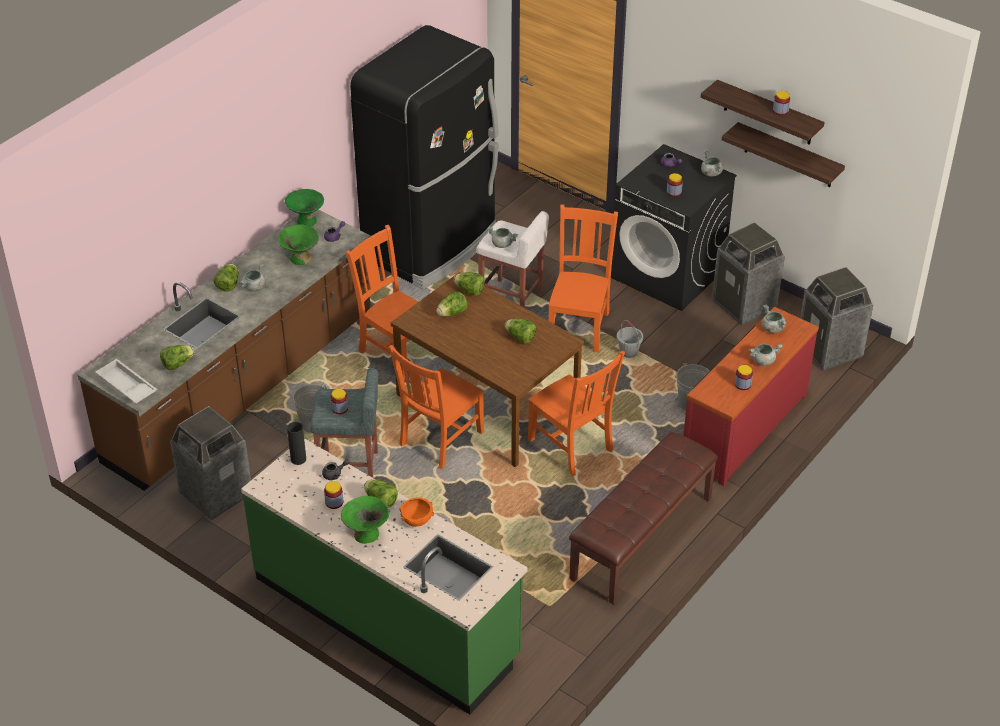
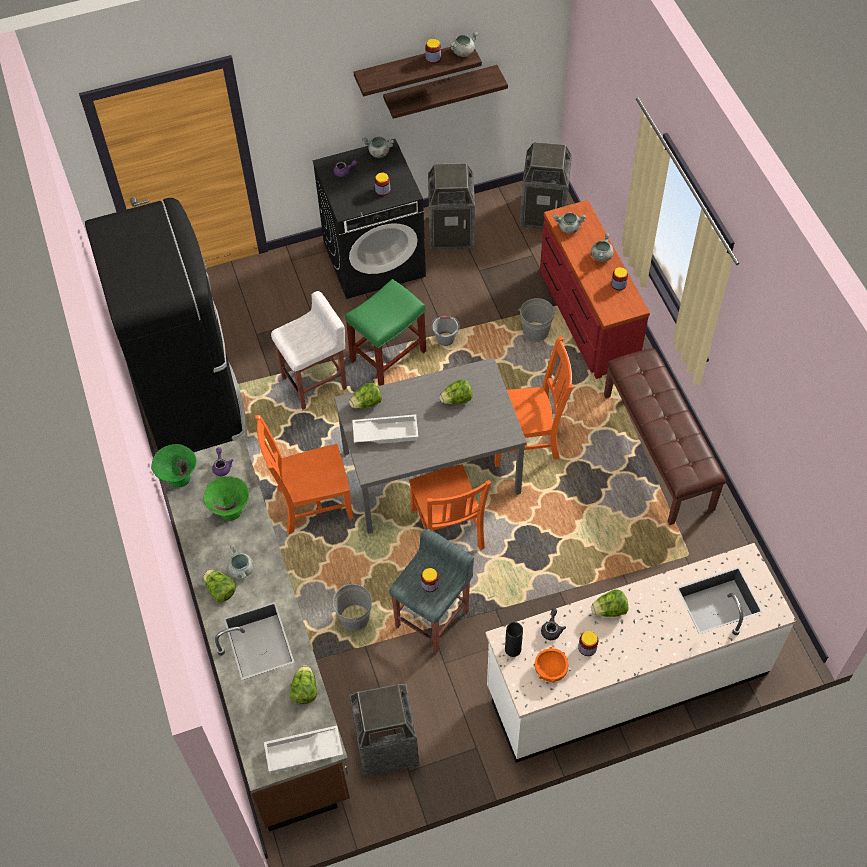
camera: 55 degrees left, 15 degrees up
green counter [241,438,528,714] -> white counter [486,543,796,763]
green bowl [341,496,389,544] -> none
brown dining table [391,272,584,468] -> grey dining table [334,358,527,534]
orange bowl [399,497,434,527] -> orange bowl moved to [533,647,568,683]
lettuce [436,291,468,316] -> white tray [352,415,418,444]
grey cooking pot [487,226,518,248] -> grey cooking pot moved to [450,31,479,57]
orange chair [548,204,618,353] -> green stool [345,279,426,386]

